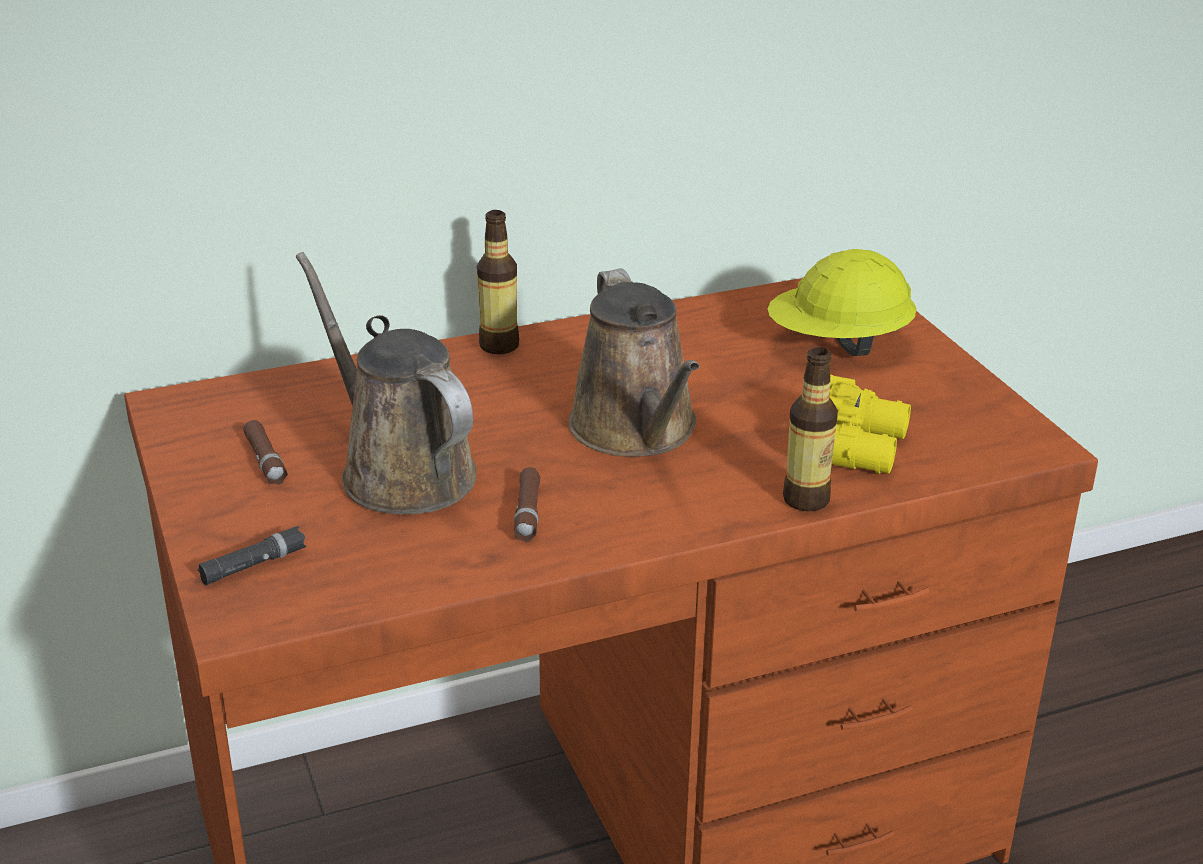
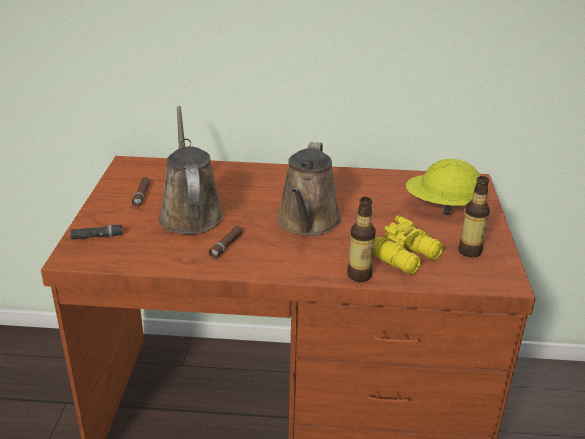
camera: 25 degrees right, 0 degrees up
bottle [477,210,519,354] -> bottle moved to [458,176,490,258]

